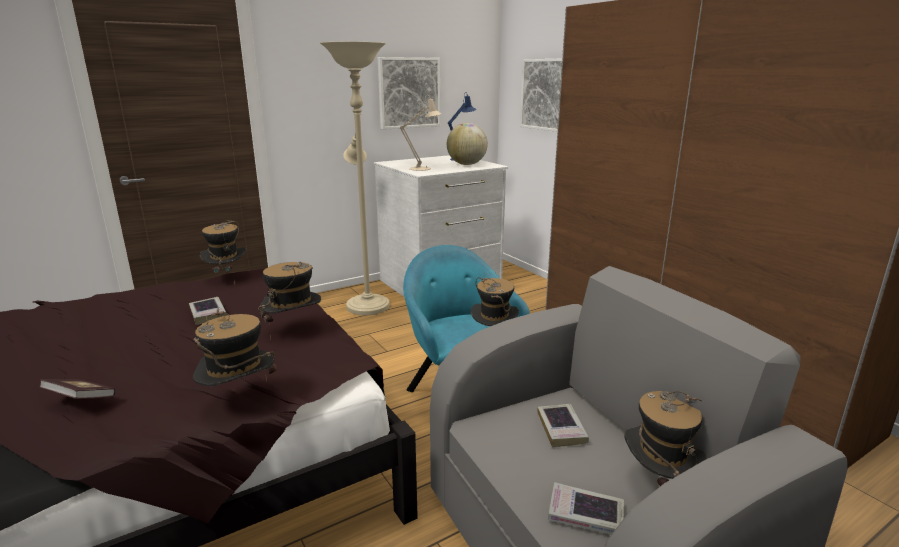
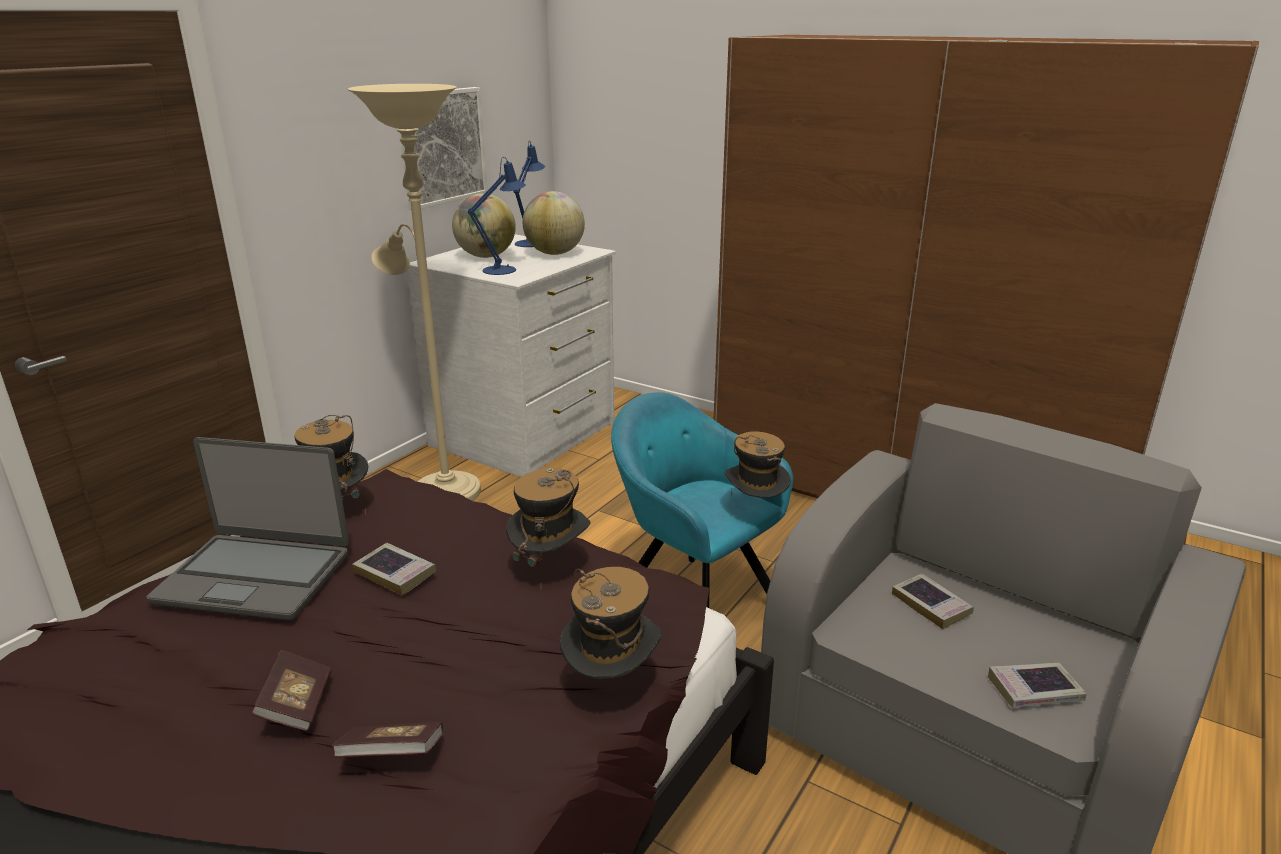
camera: 25 degrees left, 5 degrees up
beige table lamp [400,95,442,171] -> blue table lamp [468,157,526,275]
picture [520,58,562,132] -> none
hat [624,391,706,486] -> none
none -> laptop [146,437,349,620]
none -> book [252,650,331,731]
none -> globe [452,193,516,258]

